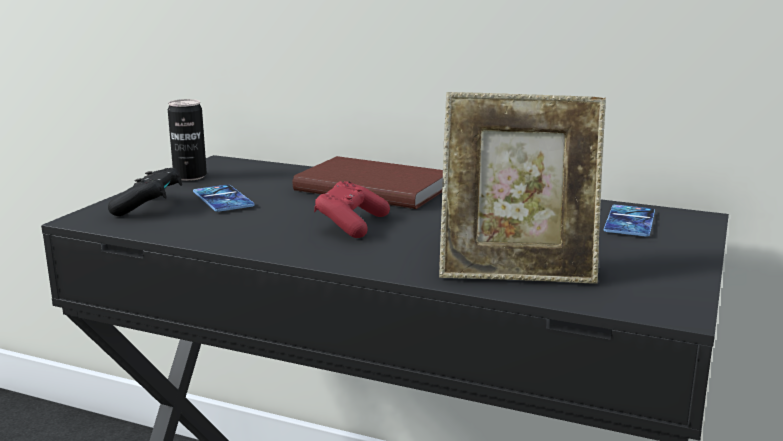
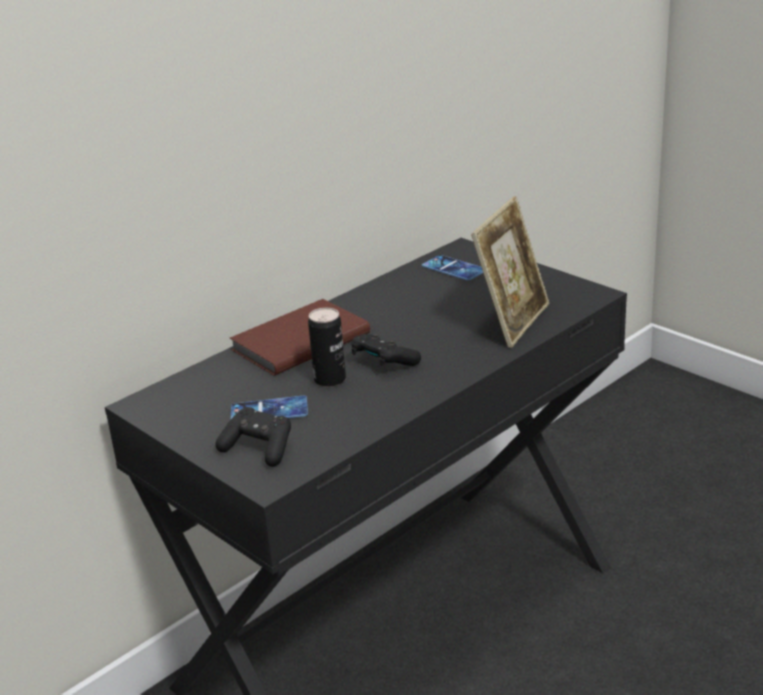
camera: 65 degrees left, 10 degrees up
can [168,99,207,181] -> can moved to [308,308,346,387]
red game controller [314,181,390,238] -> black game controller [352,334,421,366]

